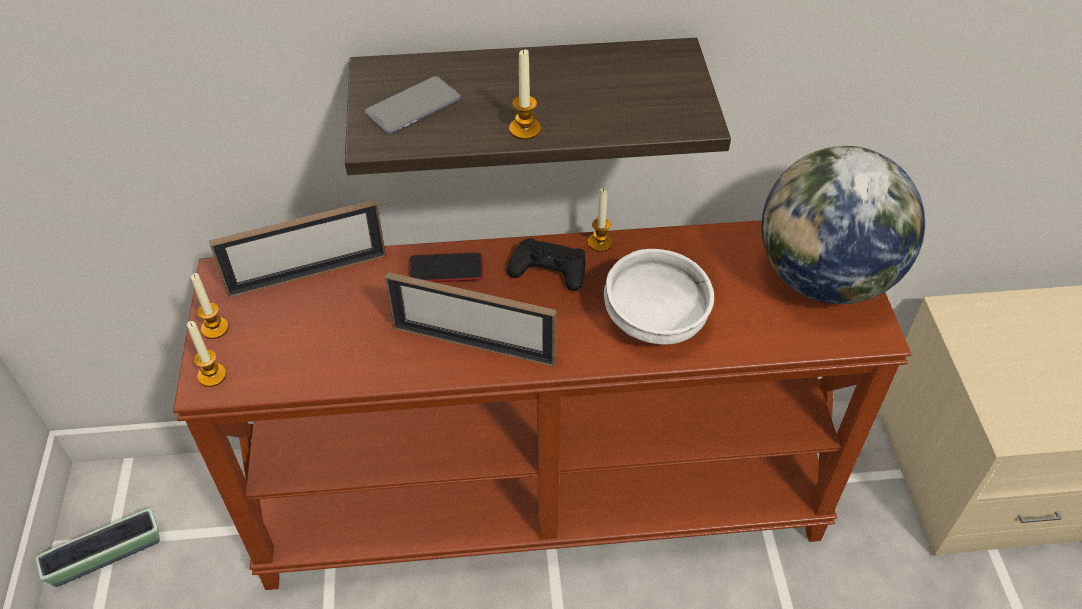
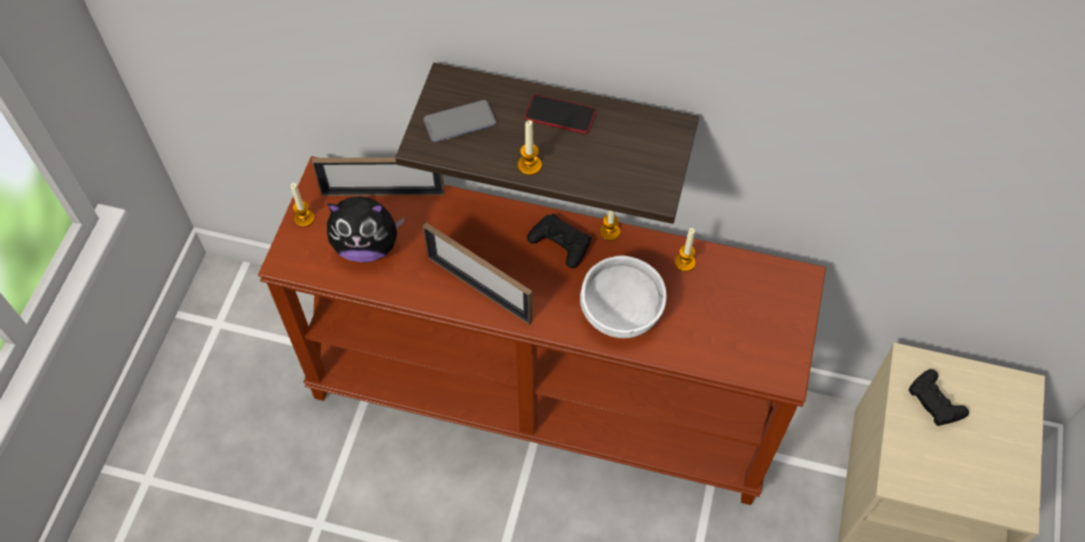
camera: 20 degrees right, 10 degrees up
planter [35,508,160,587] -> none
candle [187,321,227,387] -> candle moved to [675,228,696,272]
phone [408,252,483,282] -> phone moved to [524,94,596,134]
globe [761,146,925,304] -> none
none -> plush toy [327,196,405,263]
none -> black game controller [909,369,969,426]

